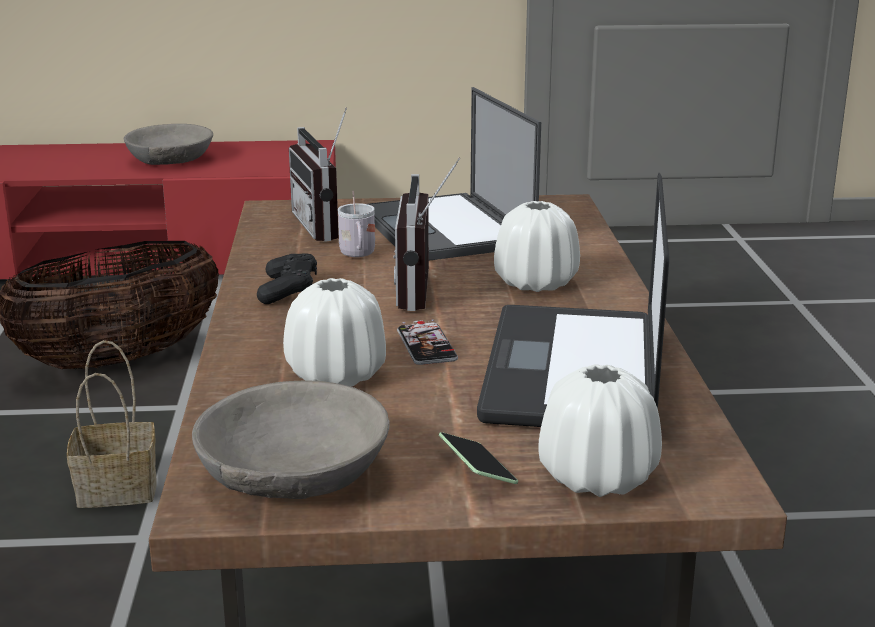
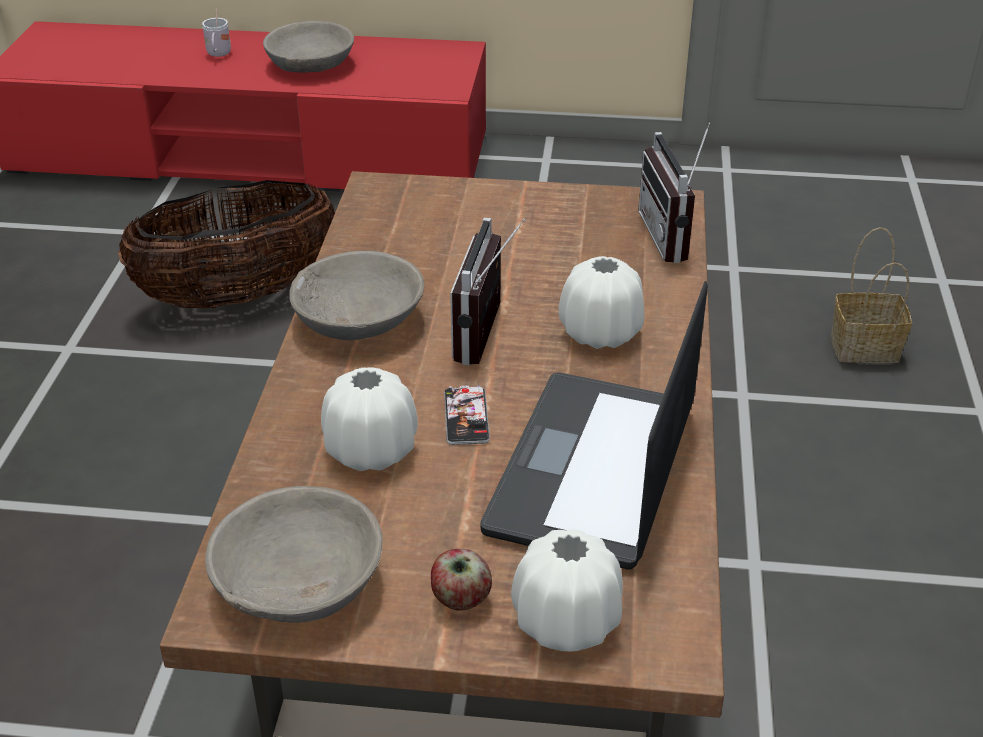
camera: 10 degrees right, 15 degrees up
basket [67,340,157,508] -> basket moved to [831,227,912,363]
black game controller [257,253,317,304] -> grey bowl [289,251,424,340]
radio [289,108,347,242] -> radio moved to [638,122,710,263]
white mug [338,191,375,257] -> white mug moved to [202,9,231,57]
laptop [368,87,541,261] -> none
phone [439,432,518,484] -> apple [431,549,492,611]

